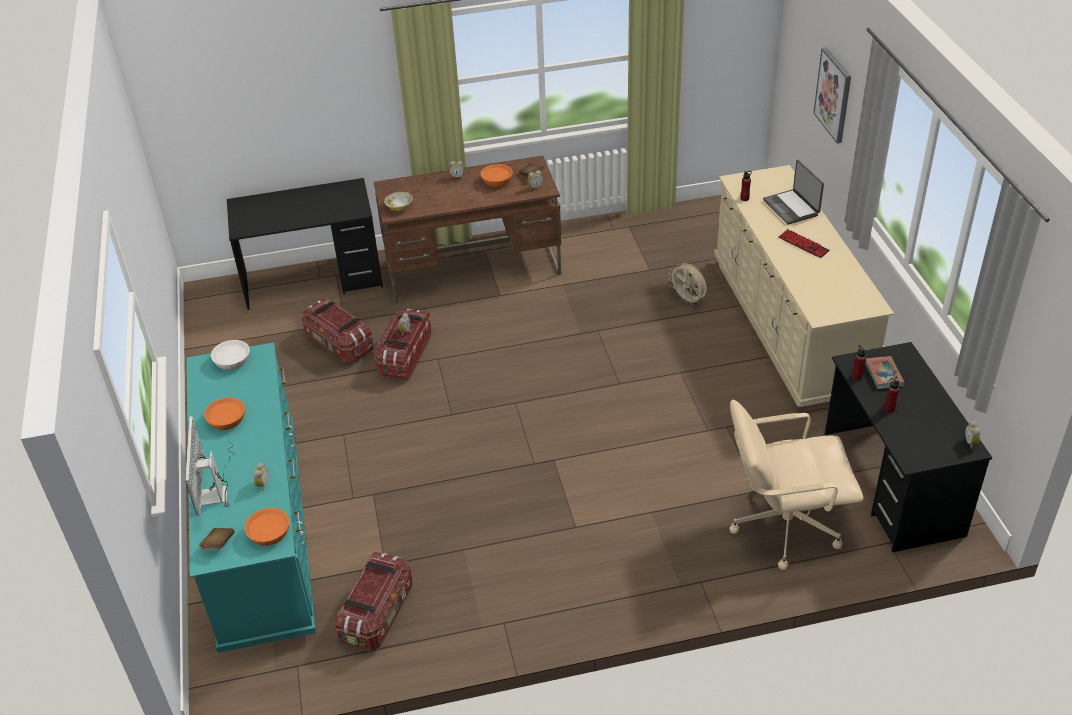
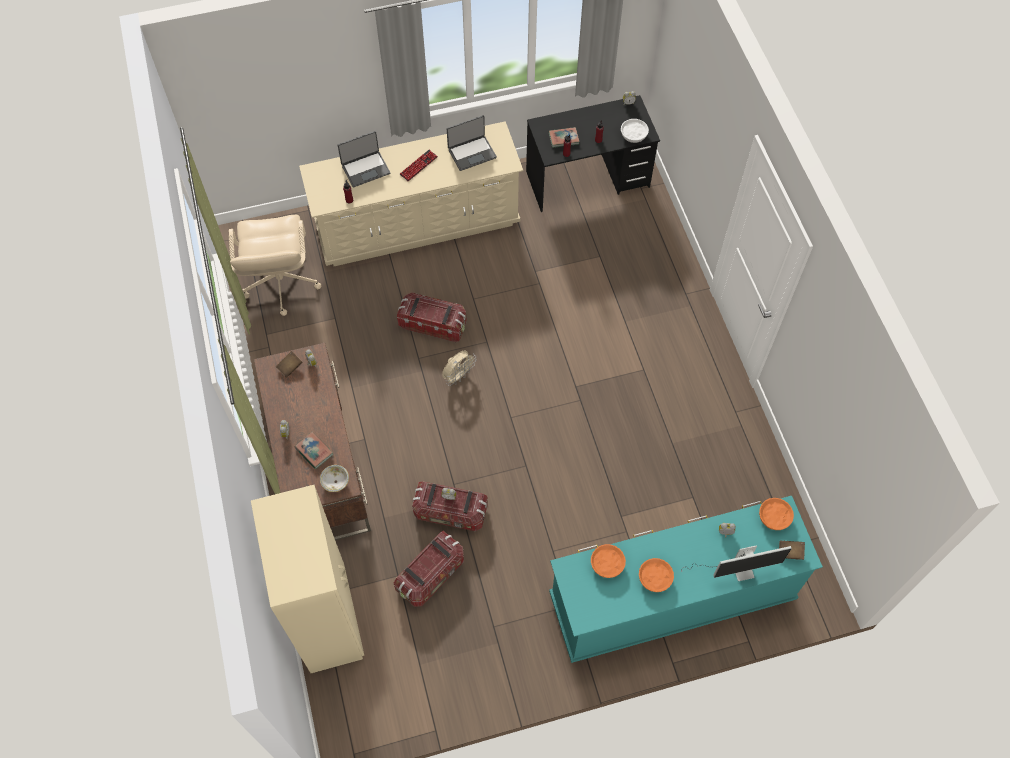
camera: 95 degrees left, 20 degrees up
white bowl [211,340,250,370] -> white bowl moved to [621,119,649,143]
black desk [227,178,383,310] -> beige wardrobe [251,485,364,673]
storage box [335,552,413,651] -> storage box moved to [397,293,467,342]
orange bowl [481,164,513,187] -> orange bowl moved to [591,544,626,578]
beige fan [669,263,707,306] -> beige fan moved to [442,351,476,386]
beige office chair [729,400,863,570] -> beige office chair moved to [229,215,321,316]
picture [813,47,851,144] -> none
none -> book [295,432,333,469]
none -> laptop [447,115,497,171]

